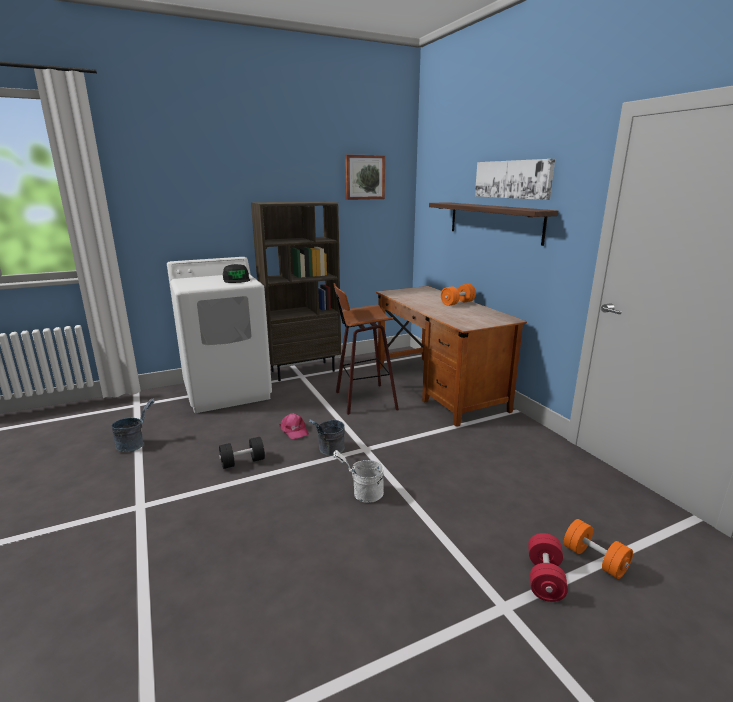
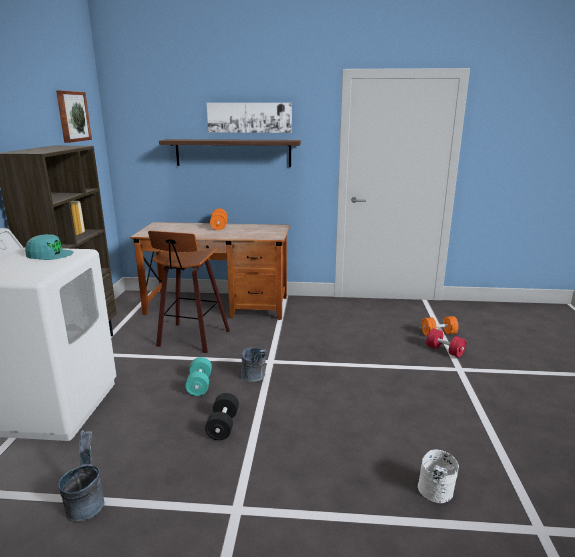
camera: 60 degrees left, 0 degrees up
black cap [223,264,250,283] -> turquoise cap [25,234,73,260]
pink cap [279,413,309,439] -> turquoise dumbbell [185,357,212,396]
white bucket [333,450,384,503] -> white bucket moved to [418,450,459,503]

